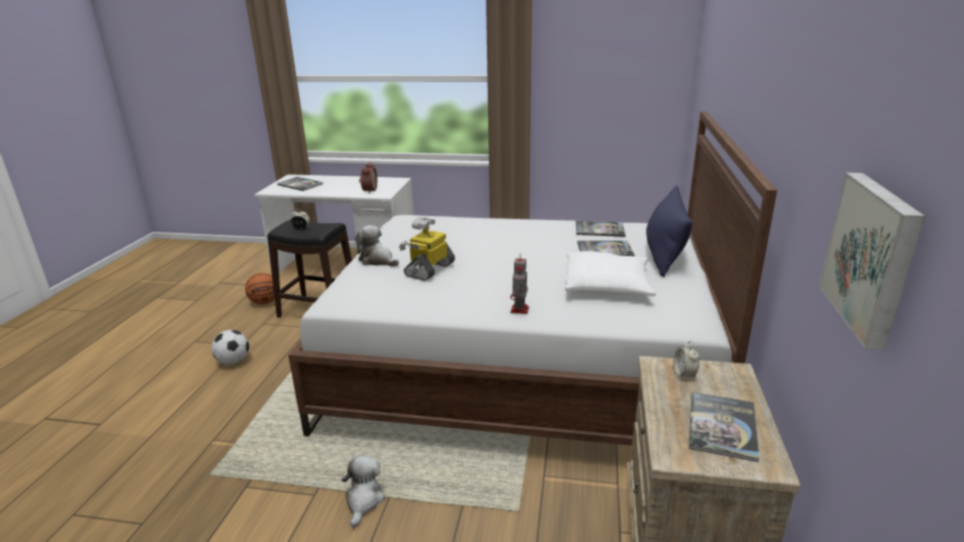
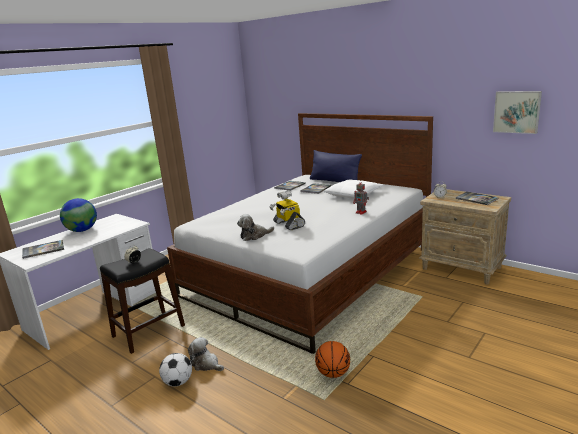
camera: 60 degrees left, 5 degrees down
basketball [245,273,275,305] -> basketball moved to [315,341,350,378]
plush toy [342,456,385,528] -> plush toy moved to [188,337,224,371]
alarm clock [359,162,377,193] -> none
none -> globe [60,198,97,232]

